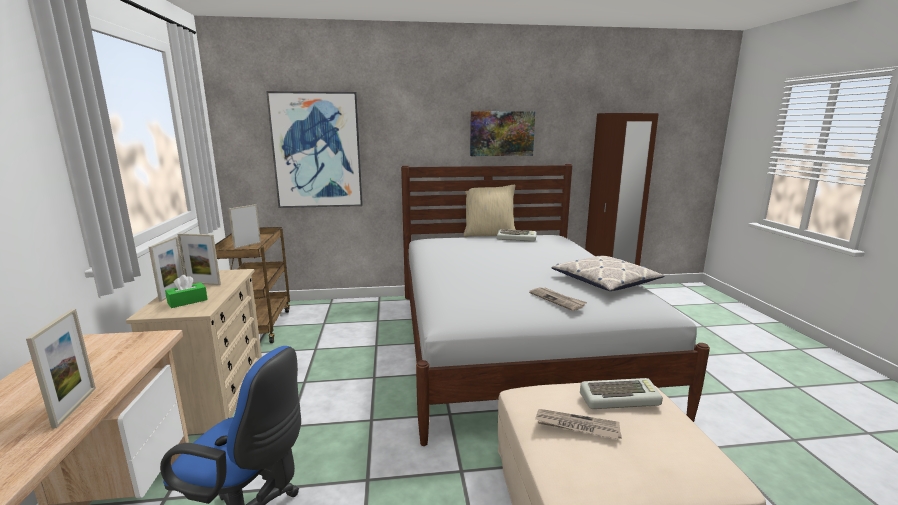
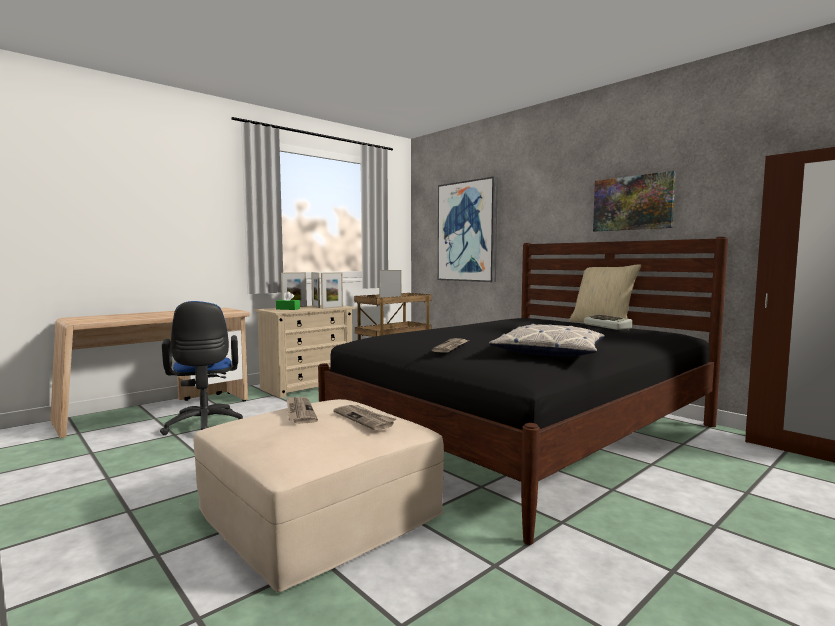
camera: 55 degrees right, 10 degrees down
picture frame [26,309,96,429] -> picture frame moved to [321,272,343,309]
white bed [401,164,710,446] -> black bed [318,237,728,545]
keyboard [580,378,663,409] -> newspaper [333,405,396,431]

